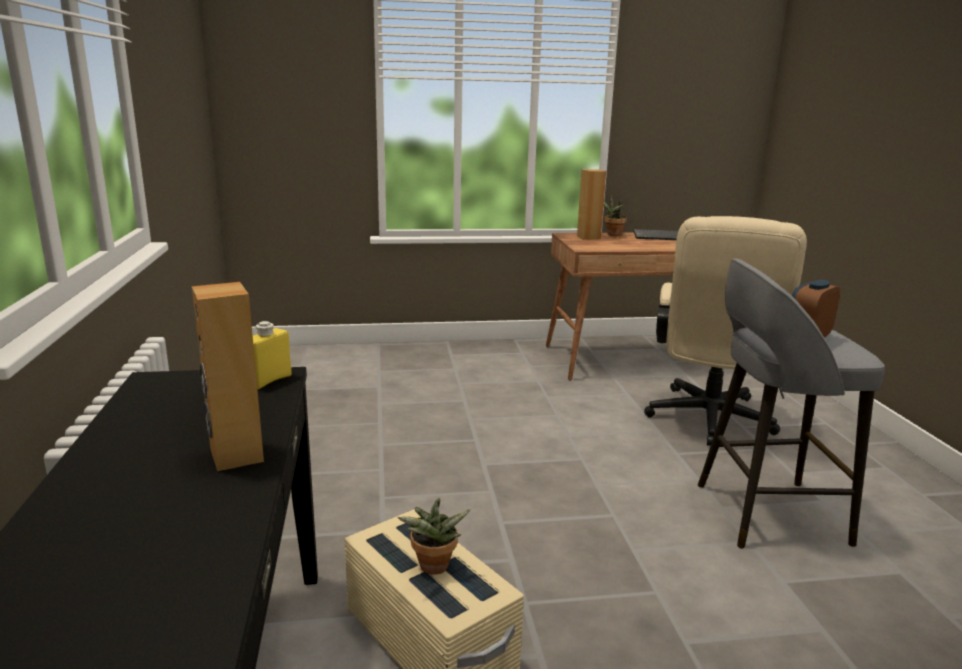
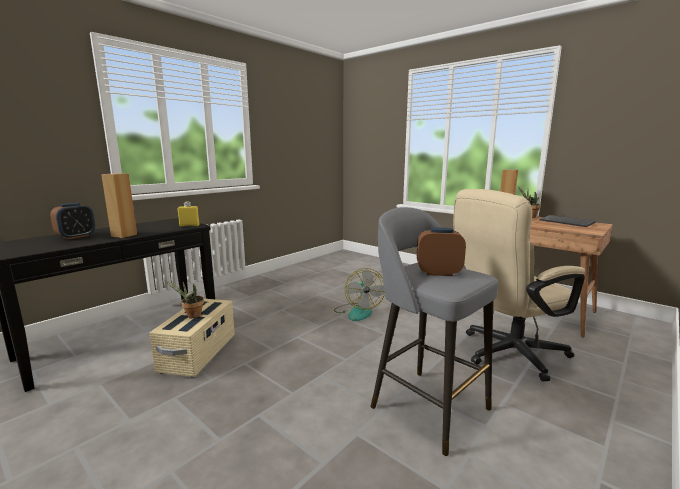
camera: 50 degrees right, 5 degrees down
none -> alarm clock [50,203,95,239]
none -> fan [334,268,385,321]

